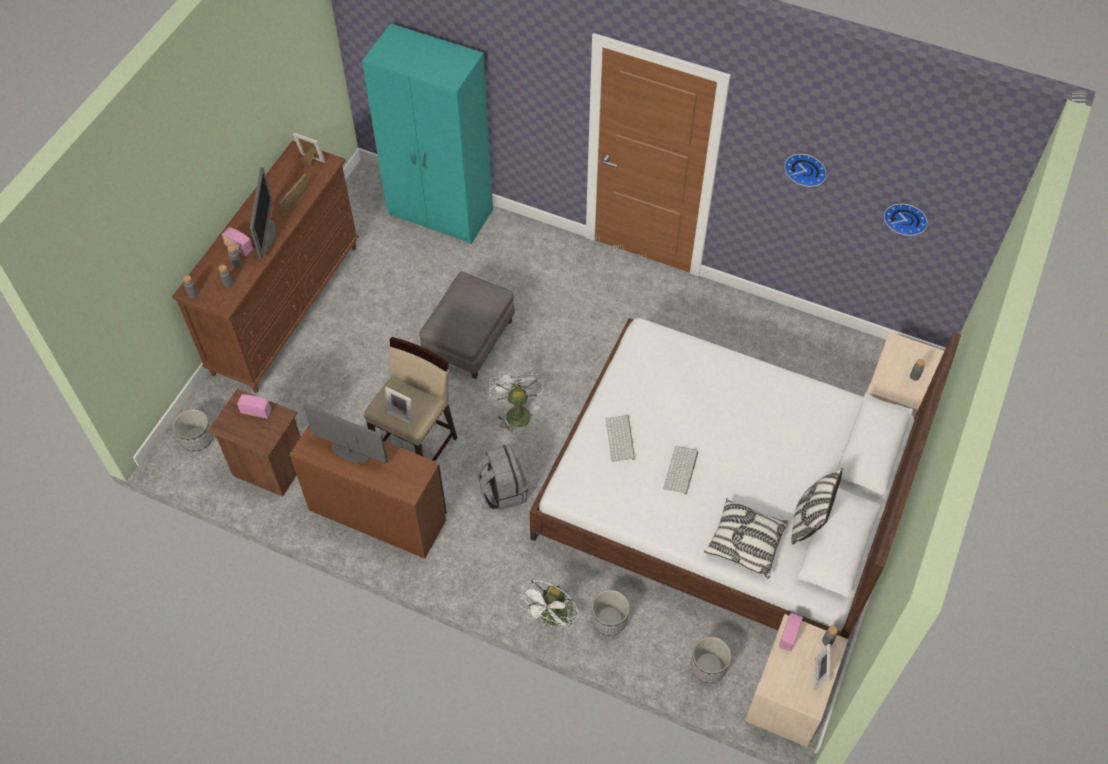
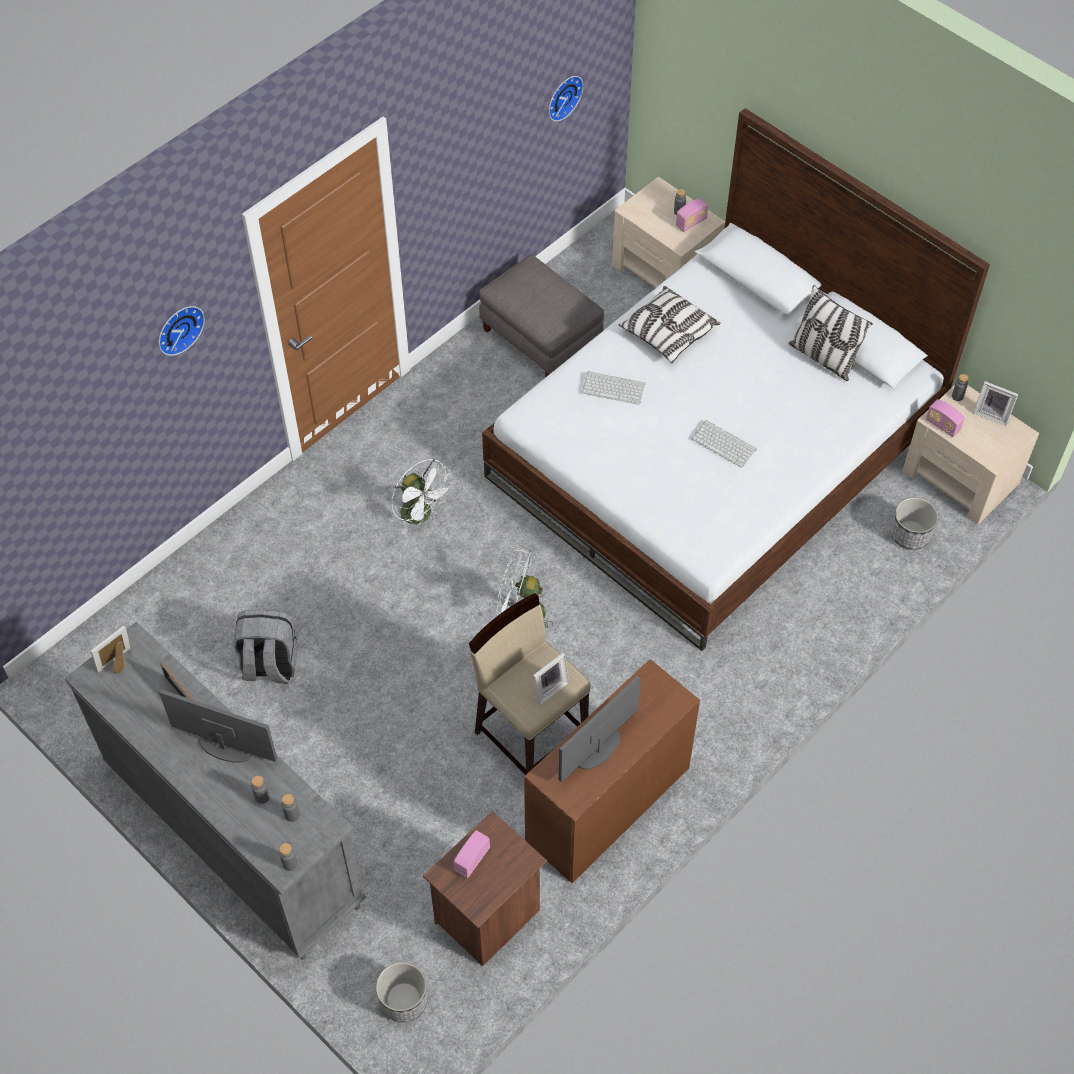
camera: 70 degrees left, 0 degrees up
brown dresser [172,140,359,393] -> grey dresser [65,622,366,960]
radio [222,227,253,256] -> radio moved to [676,198,709,232]
turquoise wardrobe [362,24,493,244] -> none
grey ottoman [419,271,515,379] -> grey ottoman moved to [479,254,604,378]
grey backpack [476,444,528,511] -> grey backpack moved to [234,610,298,684]
white fan [518,580,578,632] -> white fan moved to [391,459,454,535]
planter [592,590,630,636] -> none
keyboard [606,415,635,462] -> keyboard moved to [582,371,645,405]
pillow [704,498,788,579] -> pillow moved to [618,286,721,364]
wall clock [784,154,827,187] -> wall clock moved to [159,306,205,356]

